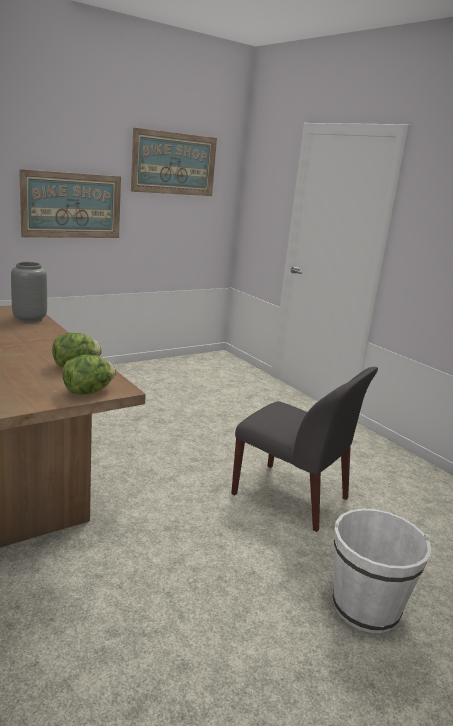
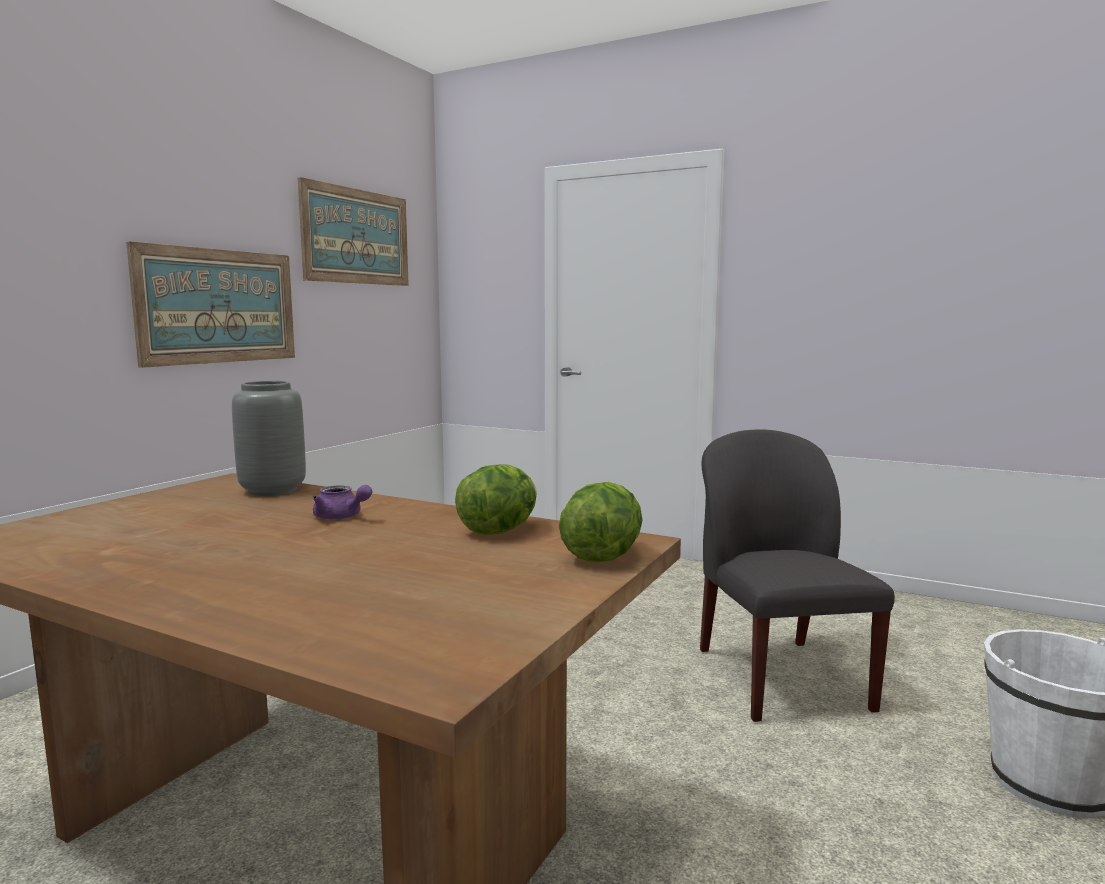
camera: 25 degrees left, 10 degrees down
grey chair [231,367,378,532] -> grey chair turned 105 degrees counterclockwise [700,430,895,722]
none -> purple teapot [313,485,372,520]

